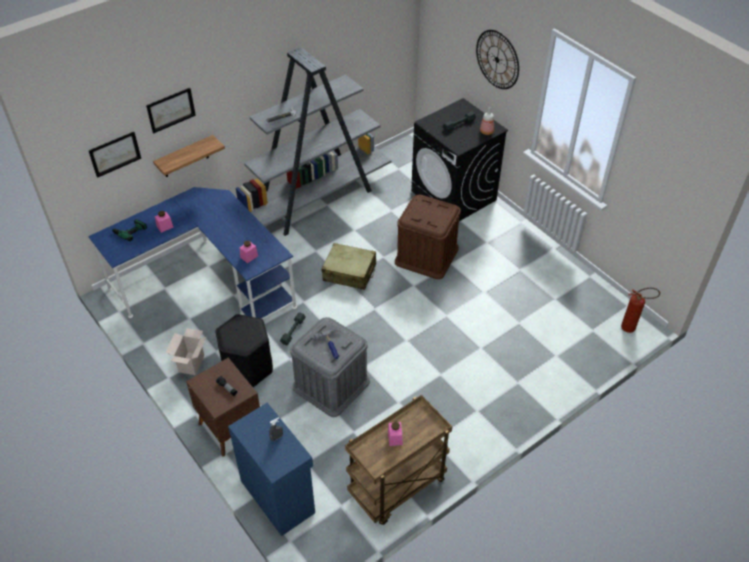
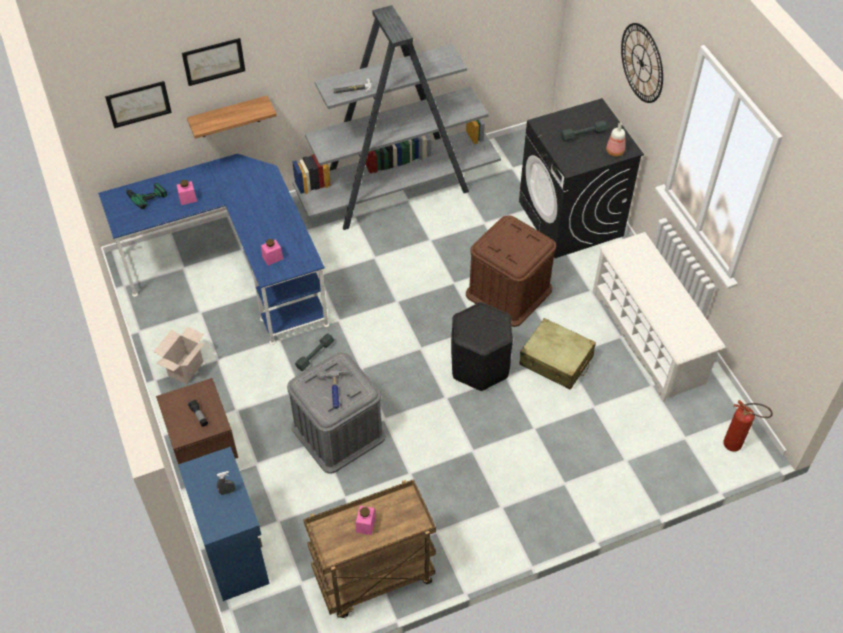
camera: 15 degrees right, 5 degrees up
black stool [216,314,273,387] -> black stool moved to [451,302,513,391]
beige suitcase [322,243,376,290] -> beige suitcase moved to [520,318,596,390]
none -> white shoe rack [593,232,725,402]

